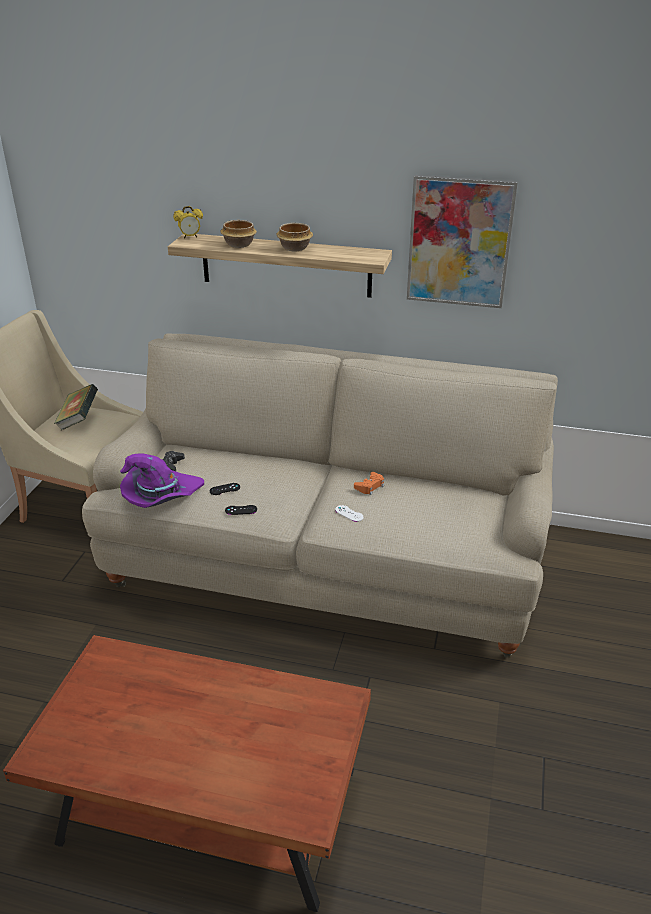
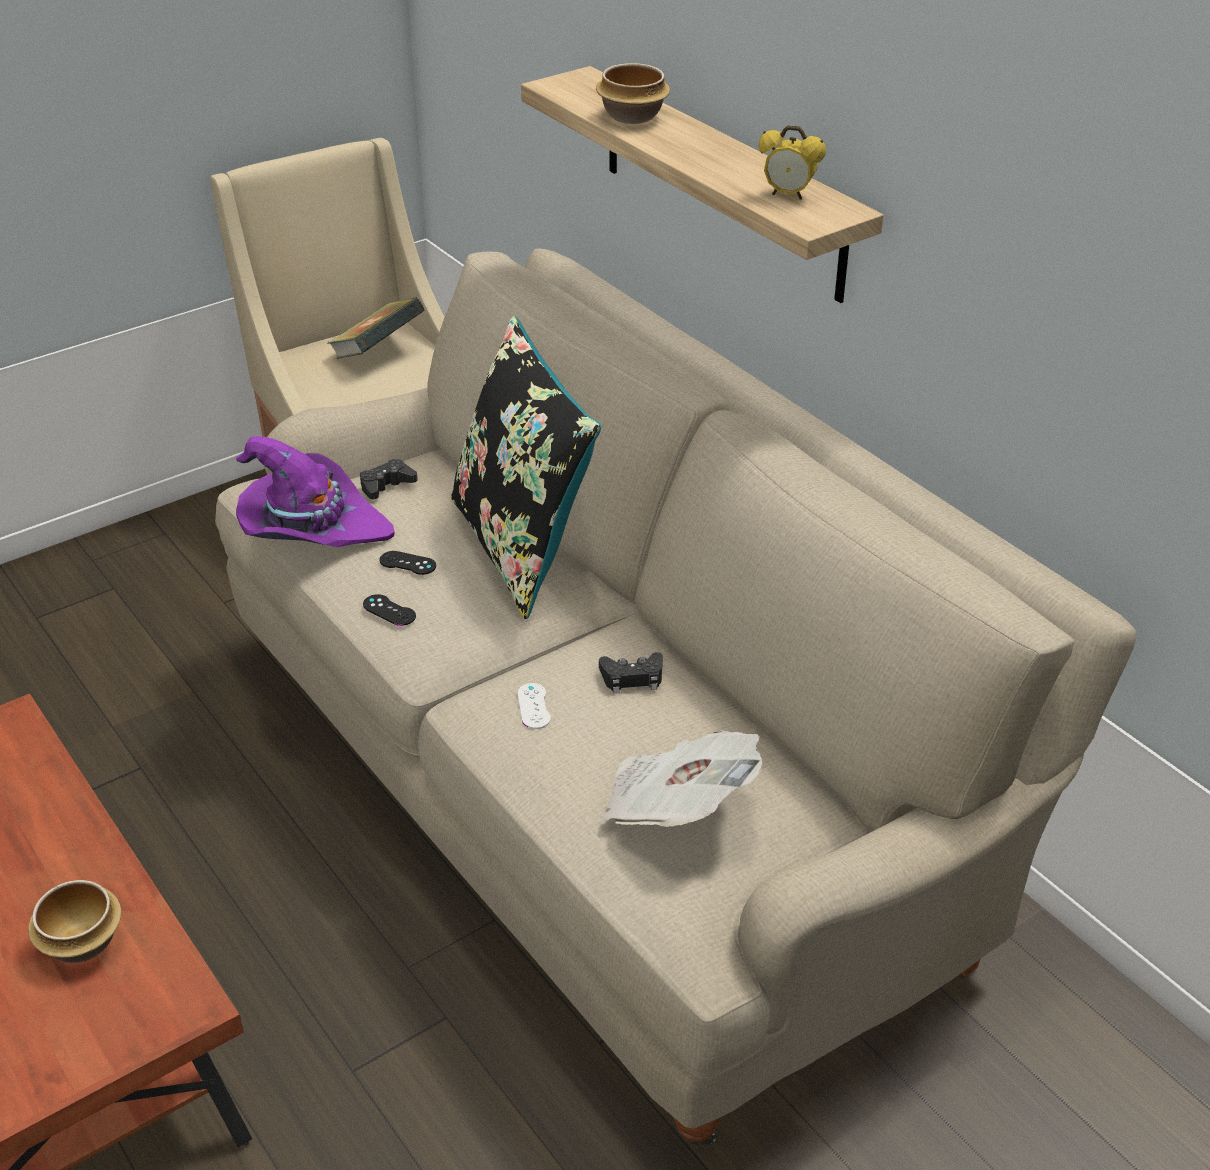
camera: 40 degrees right, 5 degrees up
alarm clock [173,206,203,239] -> alarm clock moved to [759,125,826,200]
bowl [276,223,313,251] -> bowl moved to [28,880,121,963]
orange game controller [354,472,384,495] -> black game controller [599,652,663,693]
picture [407,175,518,308] -> none
none -> black pillow [451,316,601,619]
none -> newspaper [602,730,762,827]

